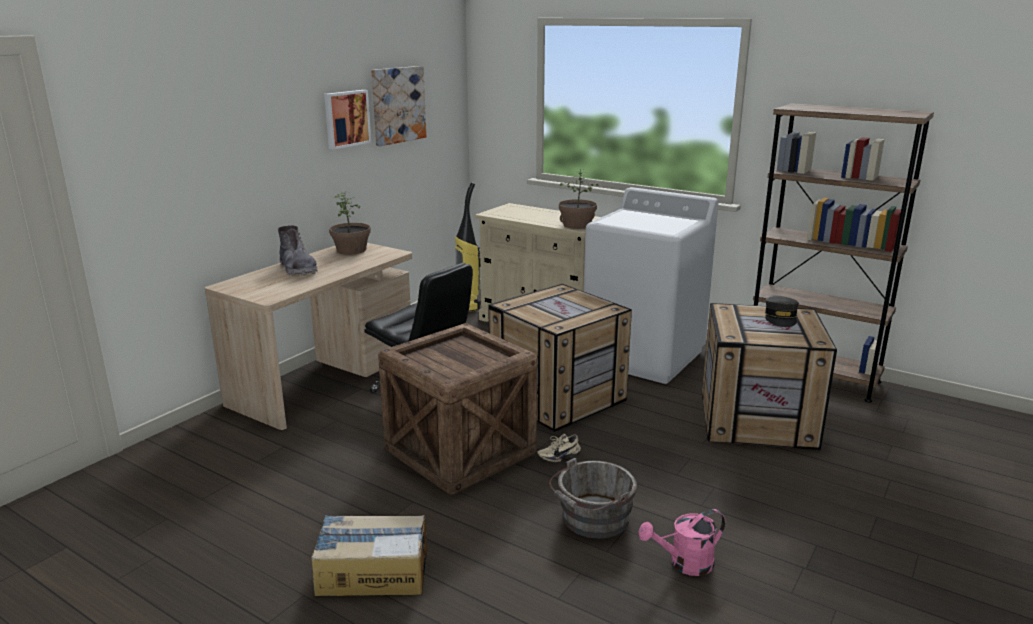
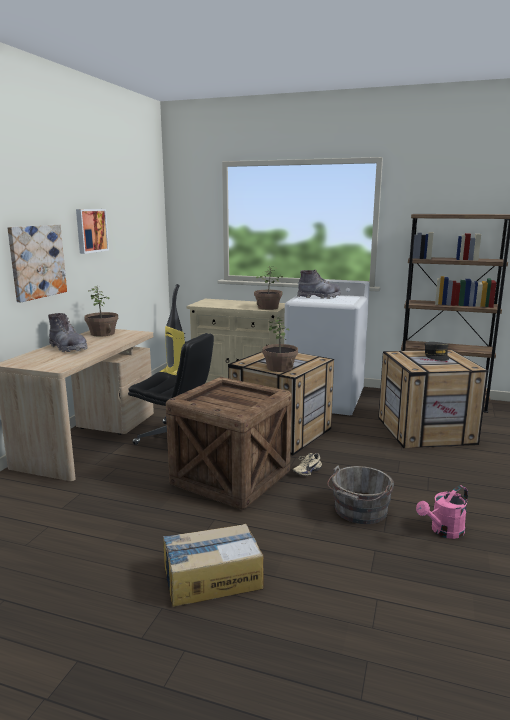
camera: 15 degrees left, 5 degrees down
picture [371,66,426,146] -> picture moved to [7,225,67,302]
none -> potted plant [262,317,298,372]
none -> grey boot [297,269,341,299]

